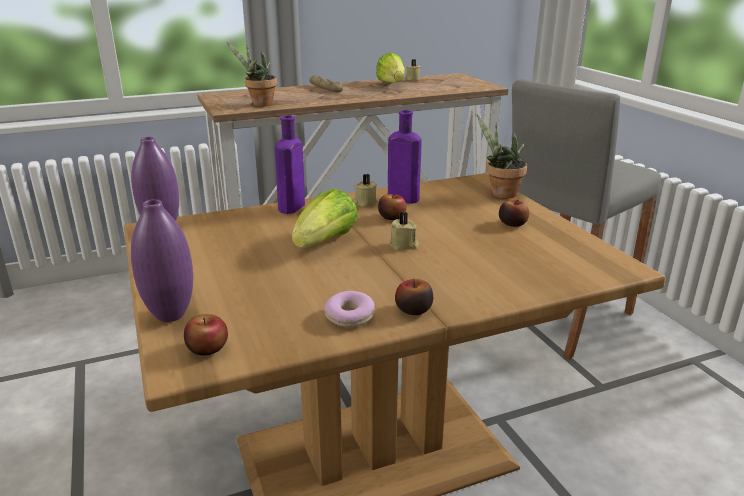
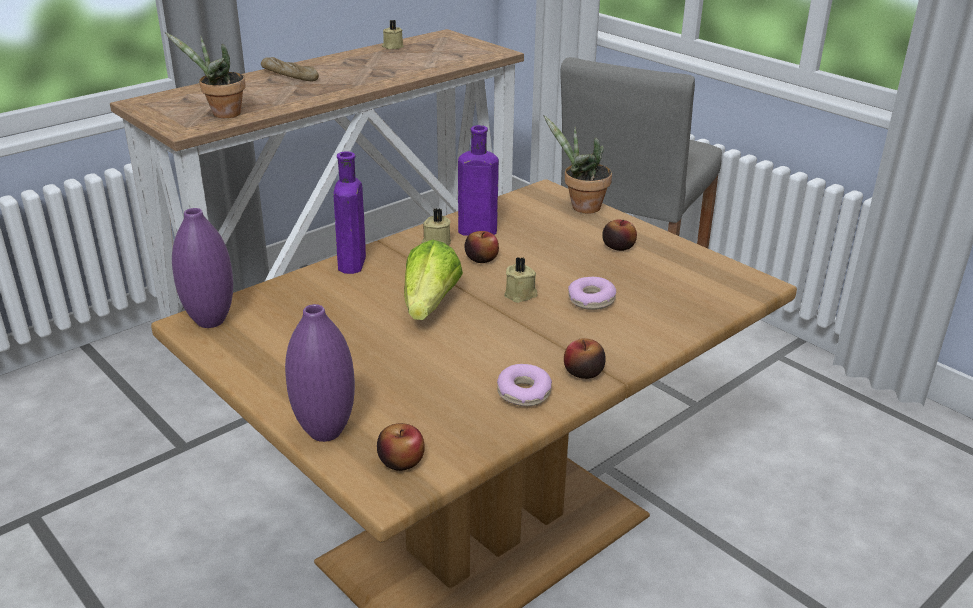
camera: 20 degrees left, 5 degrees up
lettuce [376,52,405,83] -> none
none -> donut [568,277,616,310]

